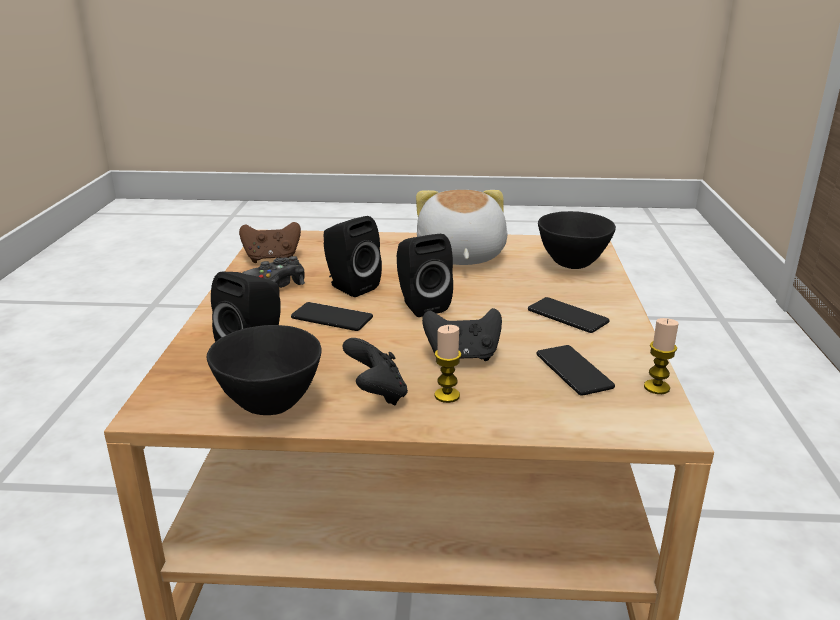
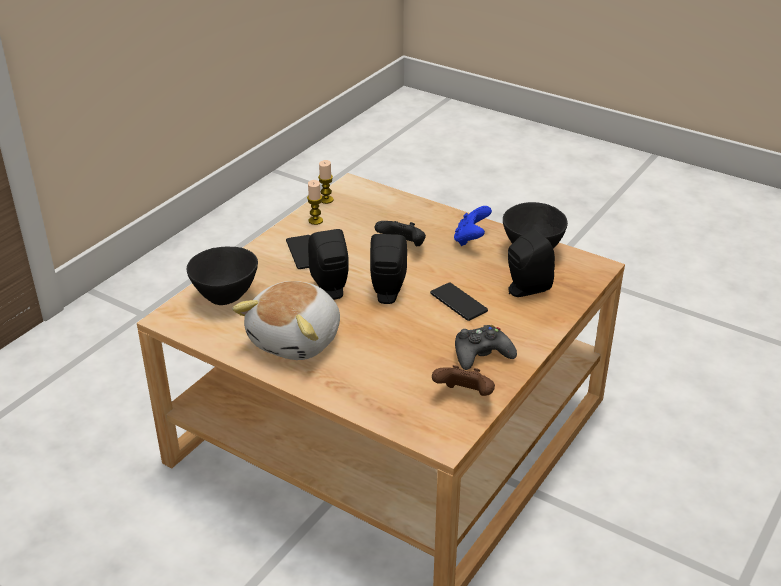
camera: 150 degrees left, 10 degrees up
black speaker [324,216,382,297] -> black speaker moved to [308,229,349,300]
black game controller [343,338,408,405] -> blue game controller [454,206,492,246]
candle [434,325,461,403] -> candle moved to [307,180,323,225]
phone [536,345,615,396] -> none

